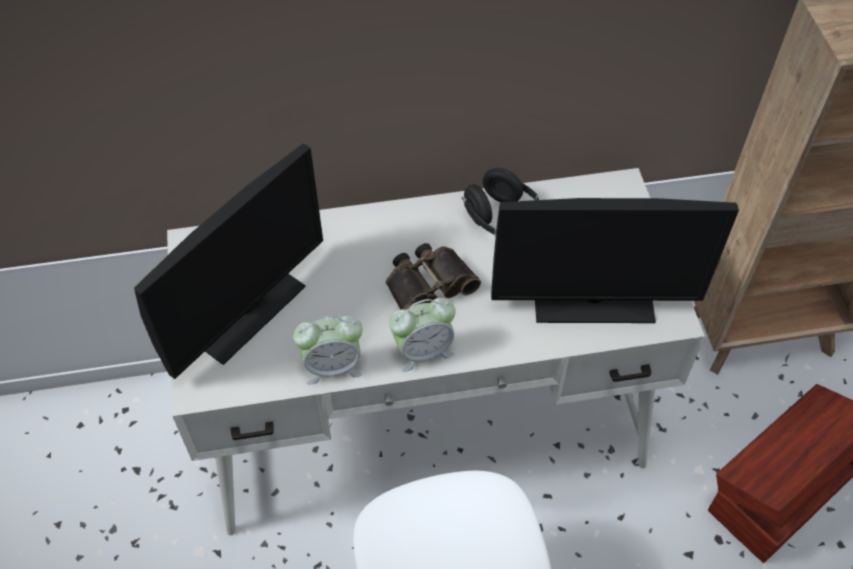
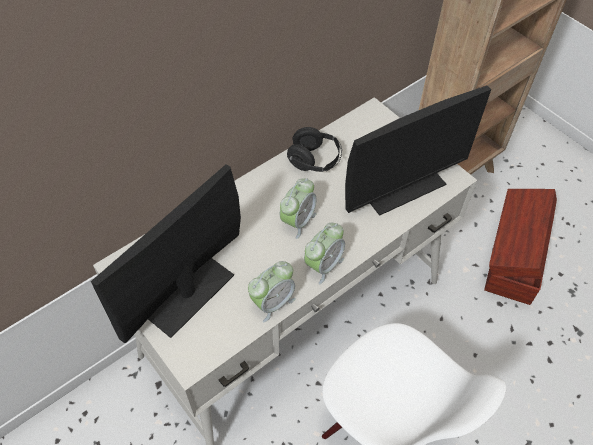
camera: 30 degrees left, 0 degrees up
monitor [134,144,323,379] -> monitor turned 150 degrees counterclockwise [91,164,241,343]
binoculars [386,243,481,310] -> alarm clock [280,178,317,239]

